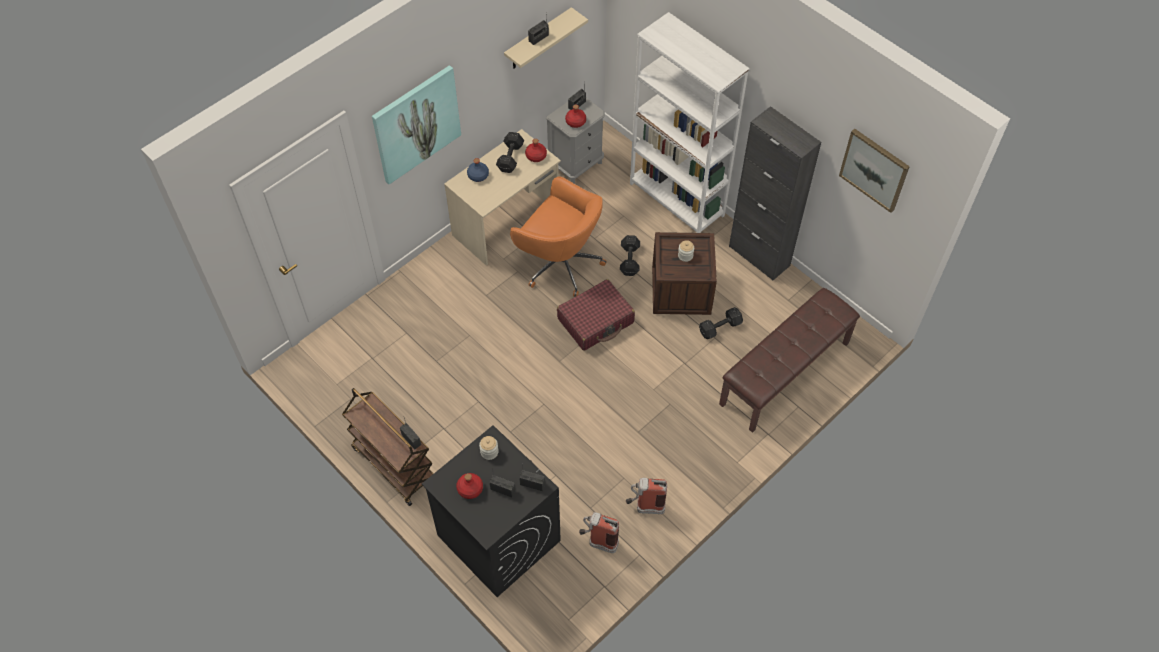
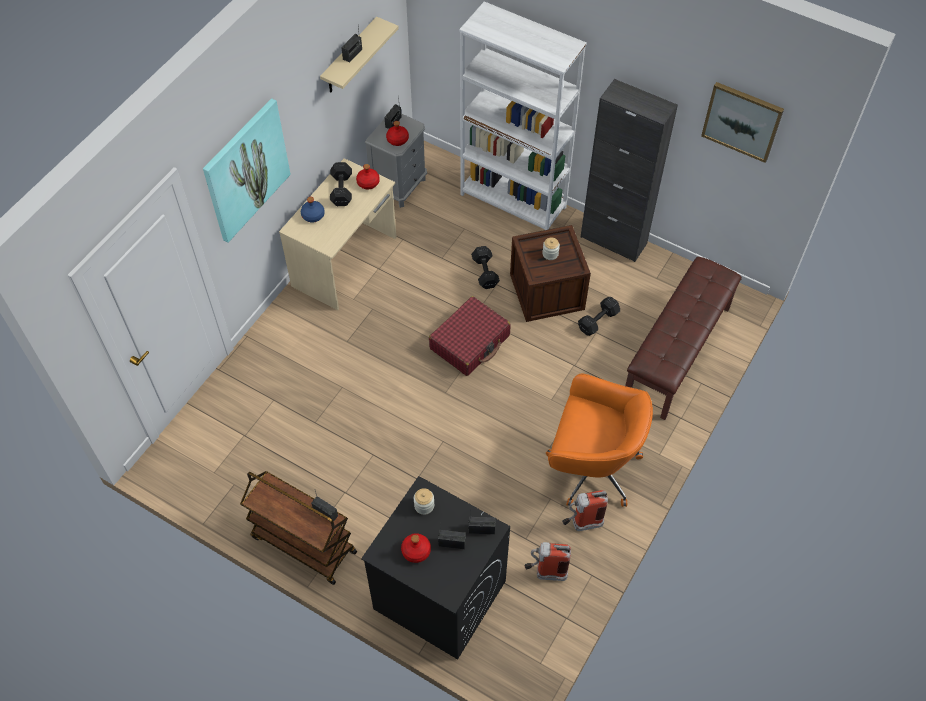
camera: 15 degrees left, 0 degrees up
orange office chair [510,176,607,297] -> orange office chair moved to [546,374,653,507]

